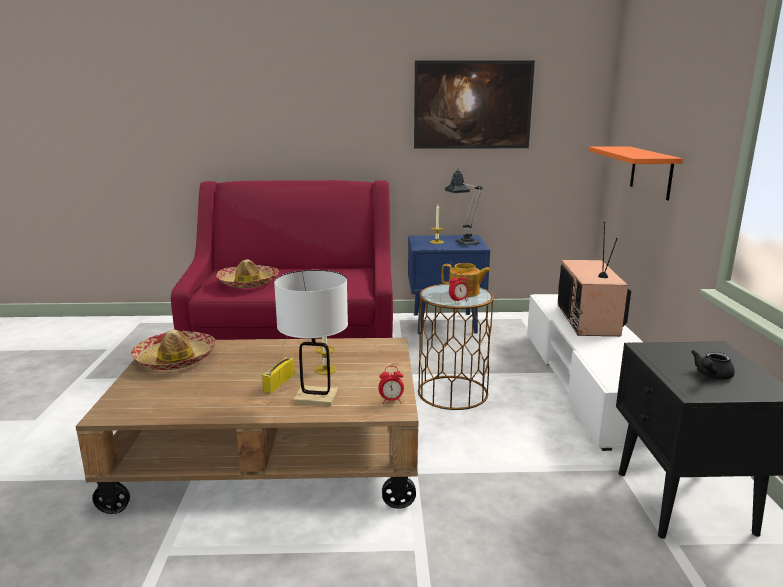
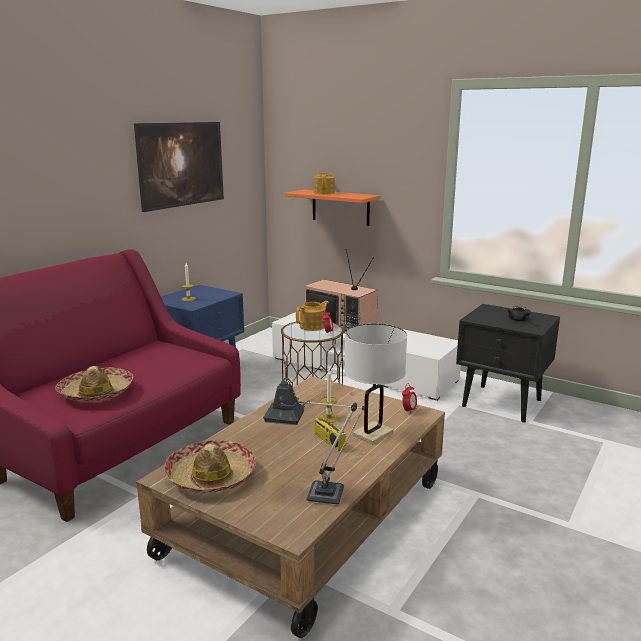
camera: 55 degrees left, 0 degrees up
table lamp [445,168,483,246] -> table lamp moved to [263,378,365,504]
none -> teapot [314,173,335,194]

